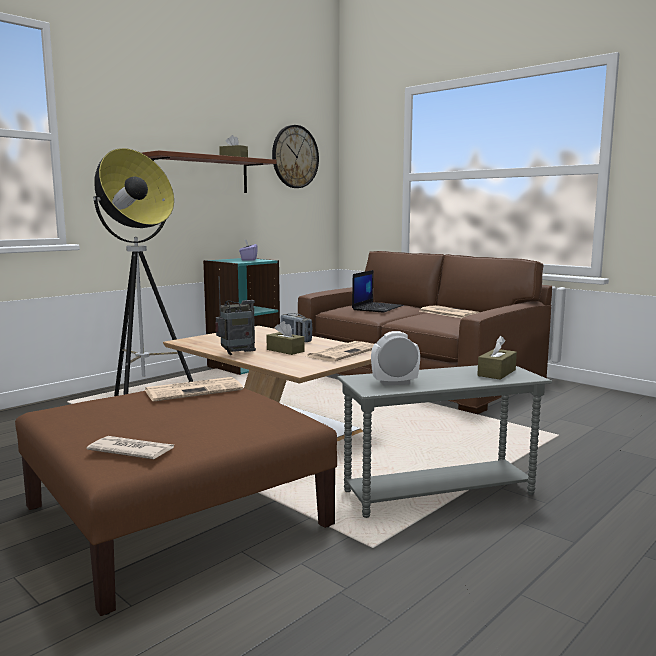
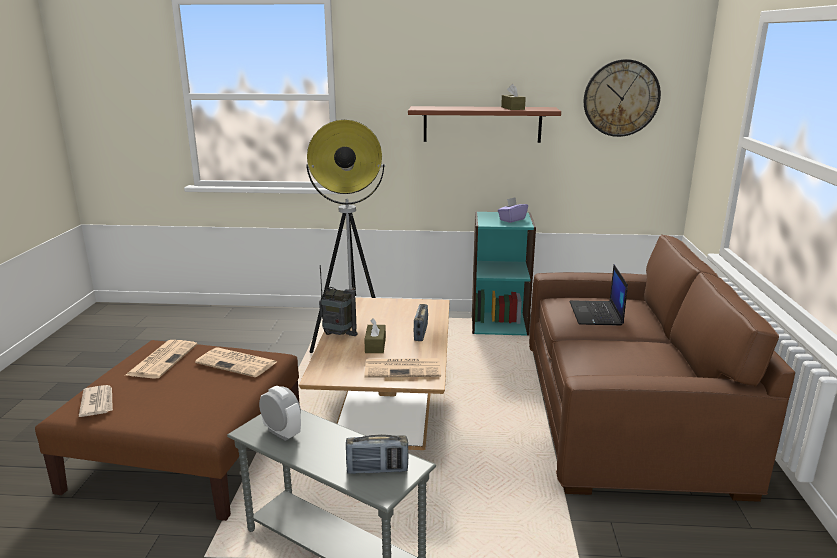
camera: 50 degrees right, 10 degrees up
laptop [352,270,403,313] -> laptop turned 105 degrees clockwise [569,265,628,326]
newspaper [420,305,480,318] -> newspaper moved to [126,340,197,378]
brown tissue box [477,336,517,380] -> radio [346,434,408,474]

